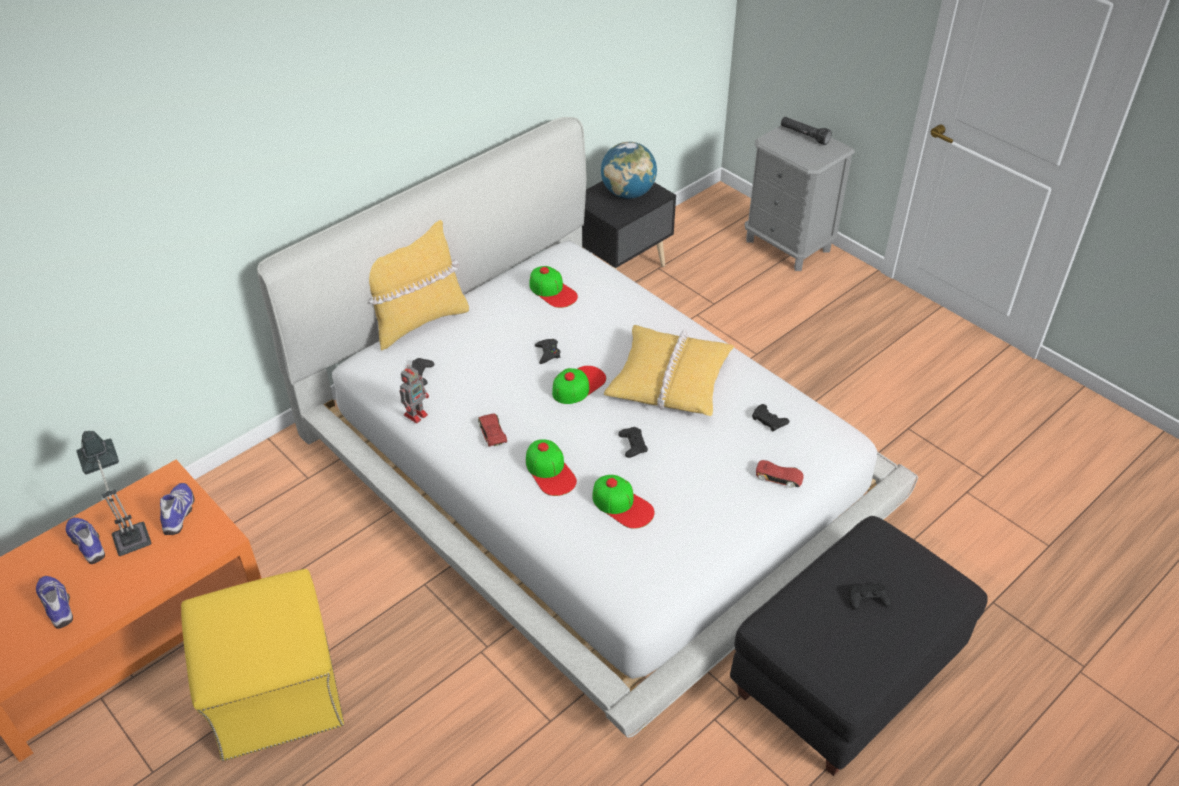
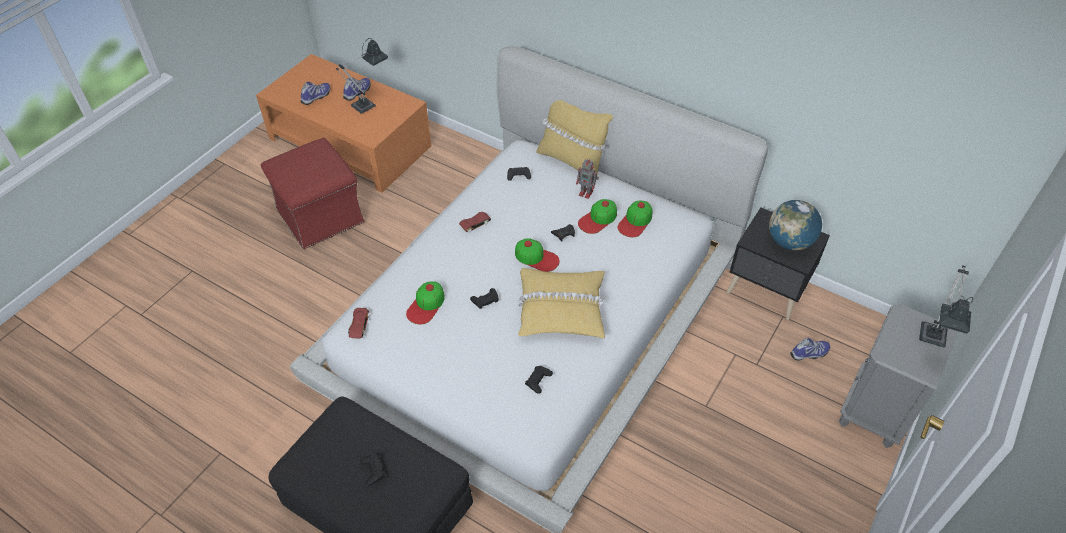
camera: 75 degrees right, 5 degrees up
shoe [160,483,195,535] -> shoe moved to [790,338,830,361]
yellow ottoman [181,569,344,761] -> red ottoman [261,138,365,249]
toy robot [400,366,429,423] -> toy robot moved to [576,159,599,199]
cap [526,440,577,496] -> cap moved to [578,199,617,234]
red toy car [756,460,804,488] -> red toy car moved to [348,308,369,339]
black flashlight [781,117,832,145] -> table lamp [919,266,973,347]

